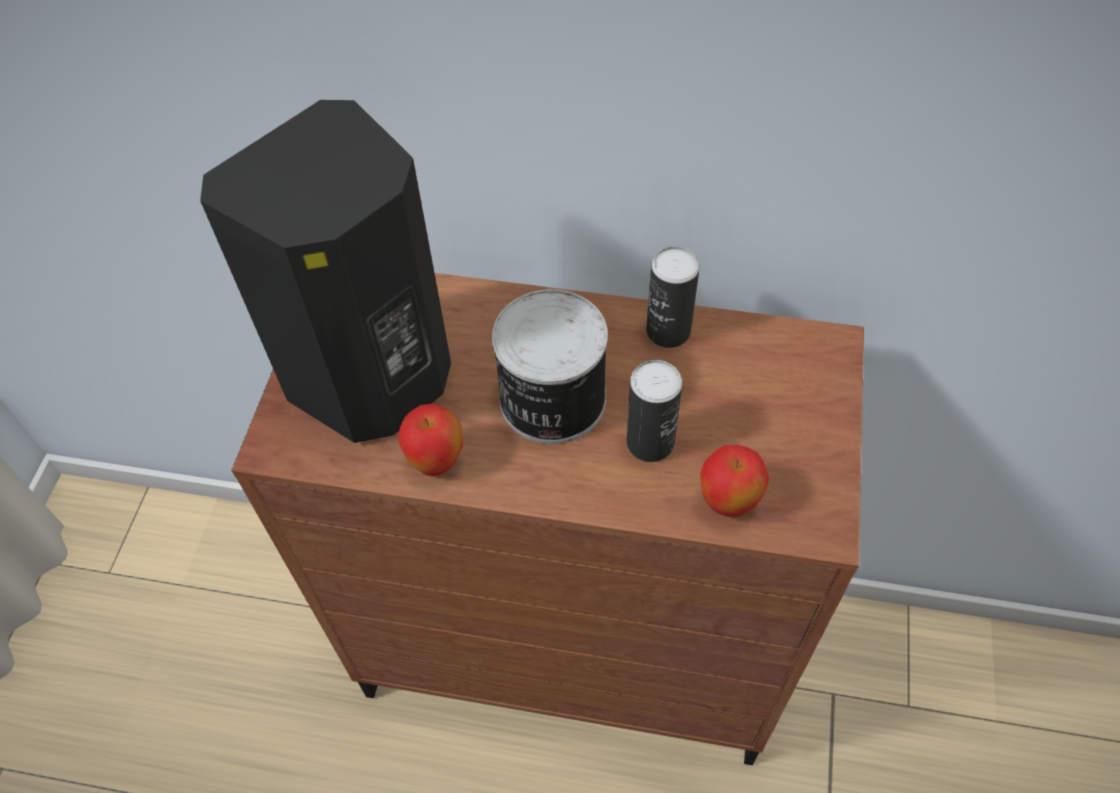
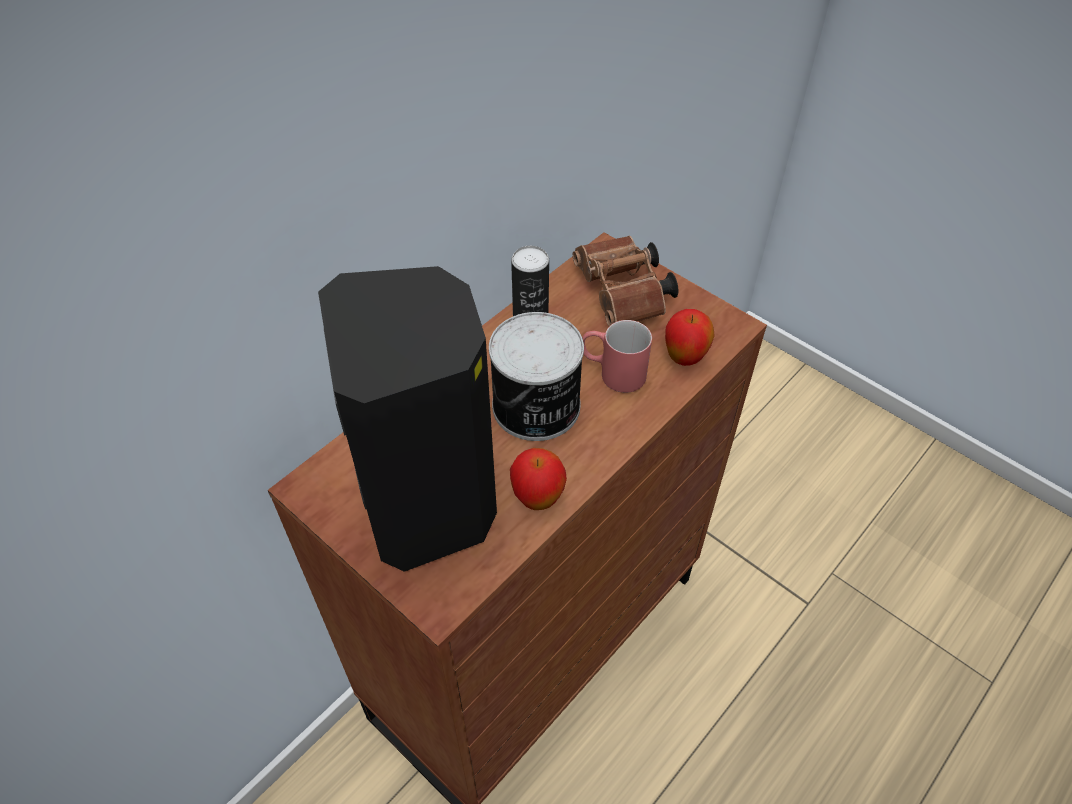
camera: 60 degrees left, 5 degrees down
can [627,360,683,462] -> red mug [582,320,652,393]
none -> brown binoculars [573,236,679,326]

